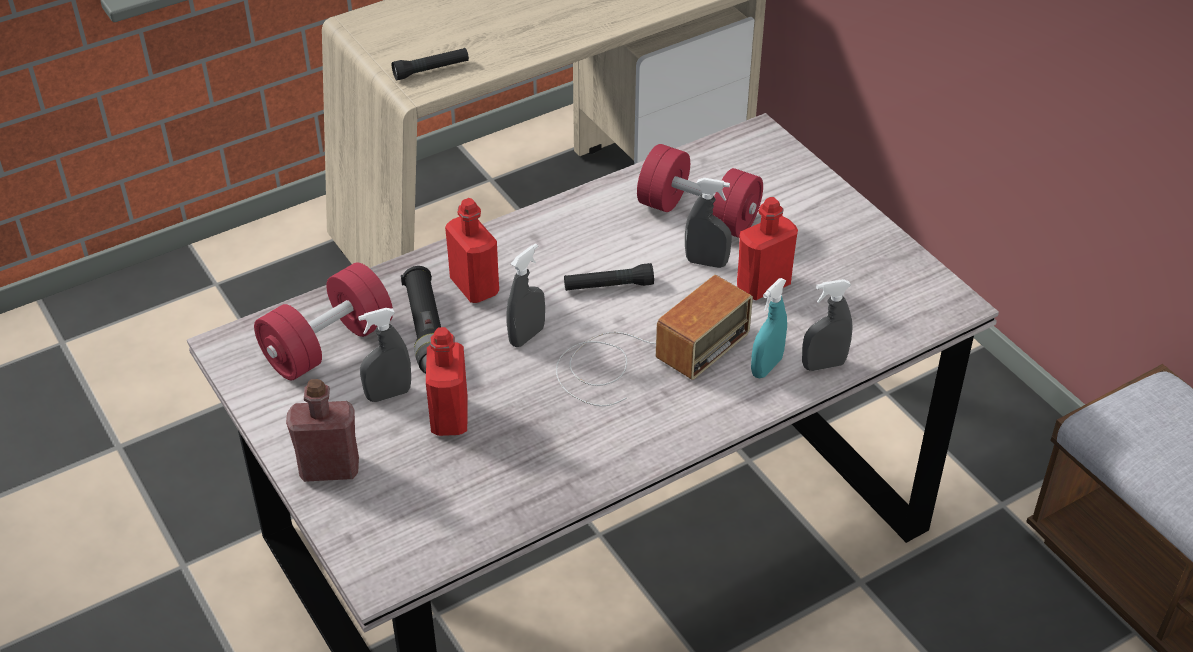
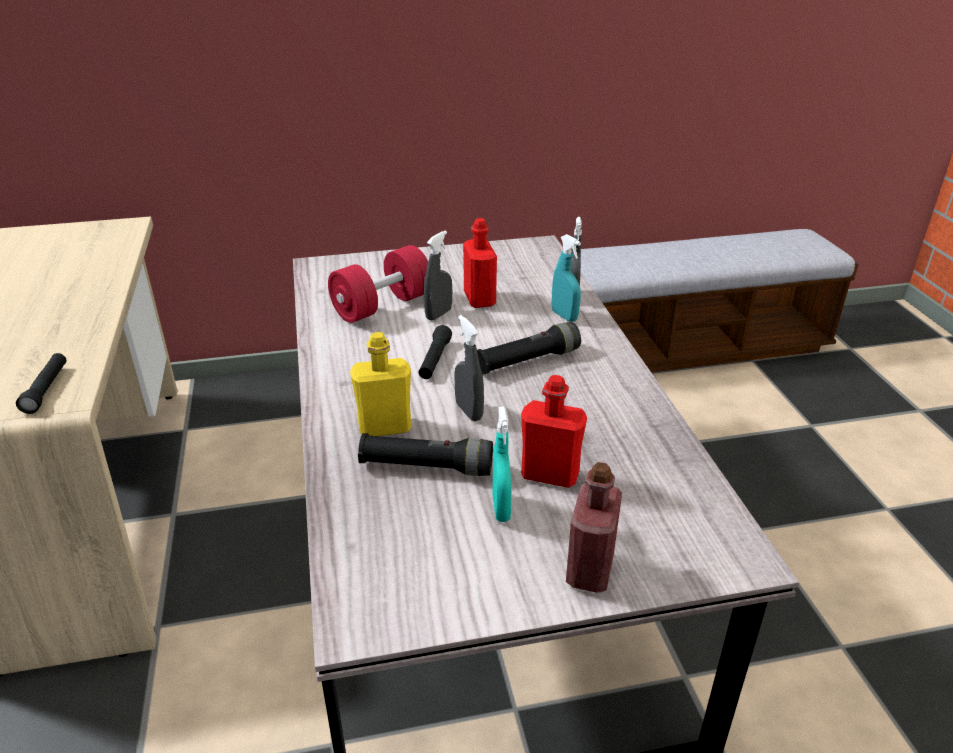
camera: 70 degrees left, 10 degrees down
red dumbbell [254,262,393,380] -> none
grey spray bottle [358,308,411,402] -> turquoise spray bottle [492,406,511,522]
red bottle [445,198,499,303] -> yellow bottle [350,332,411,436]
radio [556,275,753,406] -> black flashlight [477,322,581,375]

